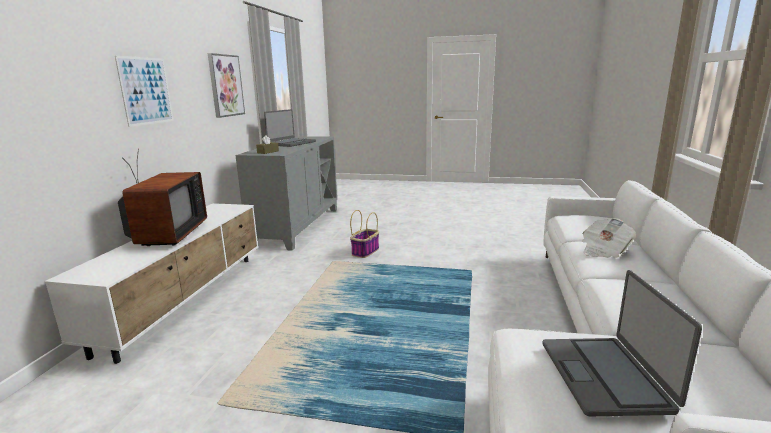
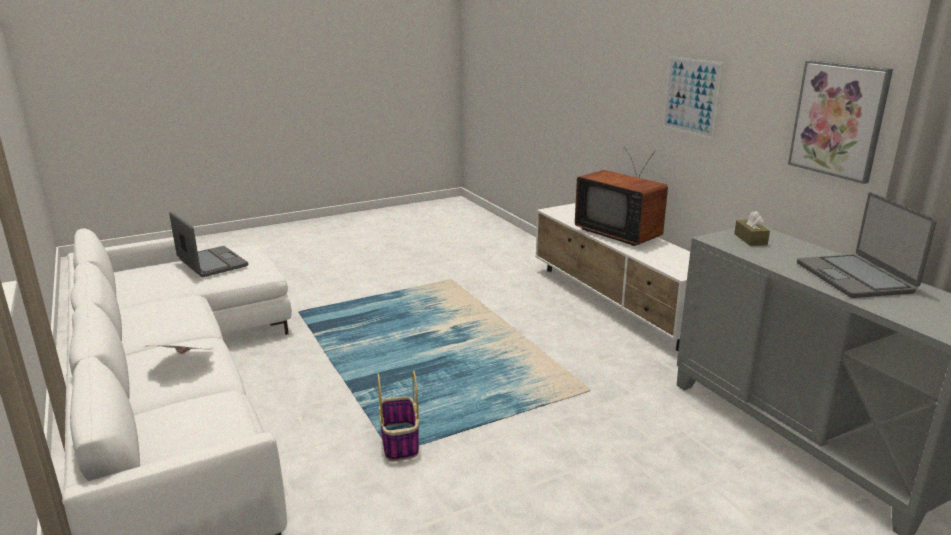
camera: 140 degrees right, 5 degrees up
basket [350,210,379,258] -> basket moved to [377,370,419,461]

